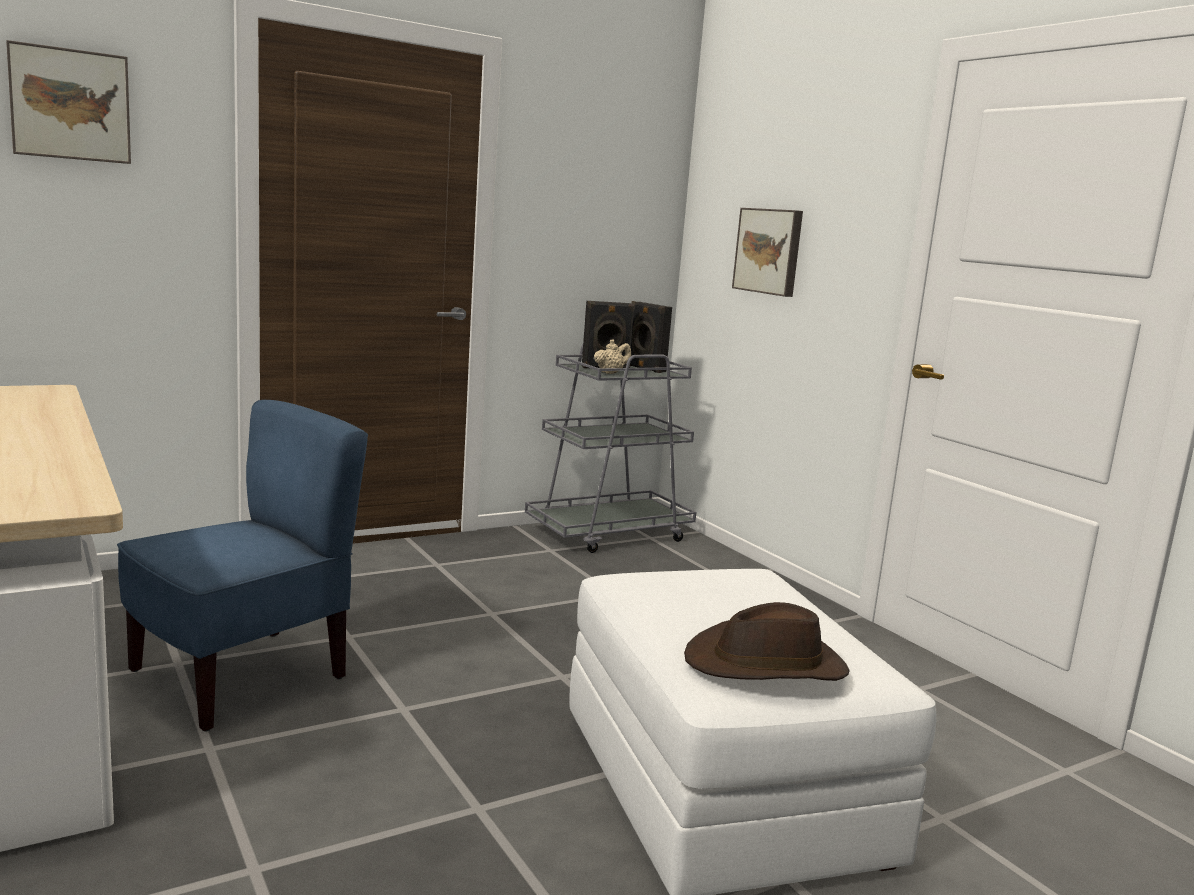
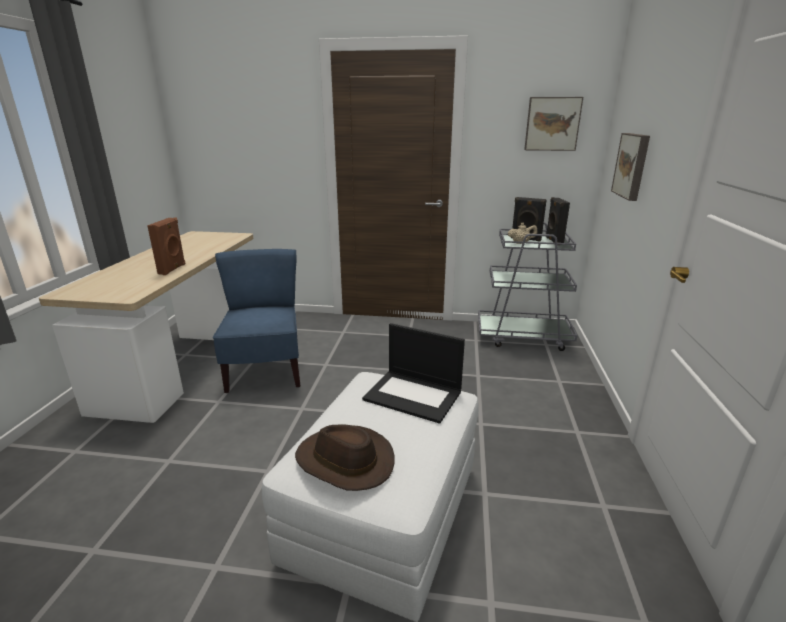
camera: 40 degrees right, 10 degrees up
picture [6,40,131,164] -> picture moved to [524,97,583,151]
blue chair [117,400,368,731] -> blue chair turned 90 degrees counterclockwise [213,249,300,393]
none -> brown speaker [147,217,186,275]
none -> laptop [362,323,465,424]

